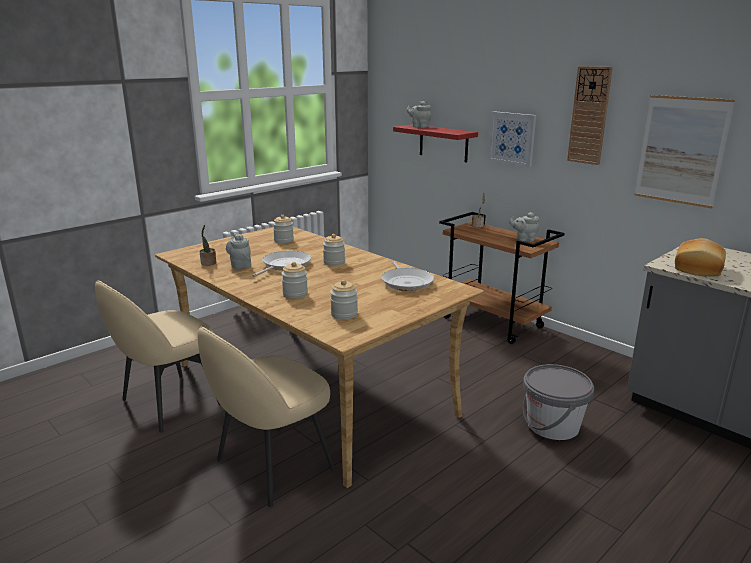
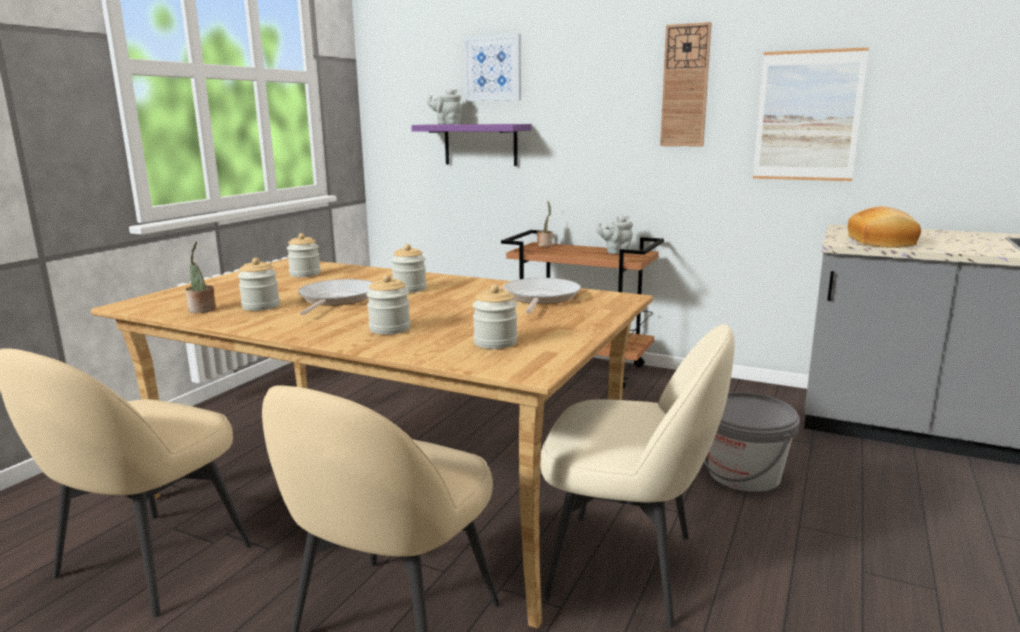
camera: 20 degrees left, 5 degrees down
grey teapot [226,233,251,269] -> jar [238,258,280,311]
frying pan [381,260,434,291] -> frying pan turned 135 degrees counterclockwise [503,278,581,314]
red shelf [393,124,478,163] -> purple shelf [411,124,531,166]
picture [488,111,536,167] -> picture moved to [463,34,521,101]
none -> beige chair [540,324,734,628]

